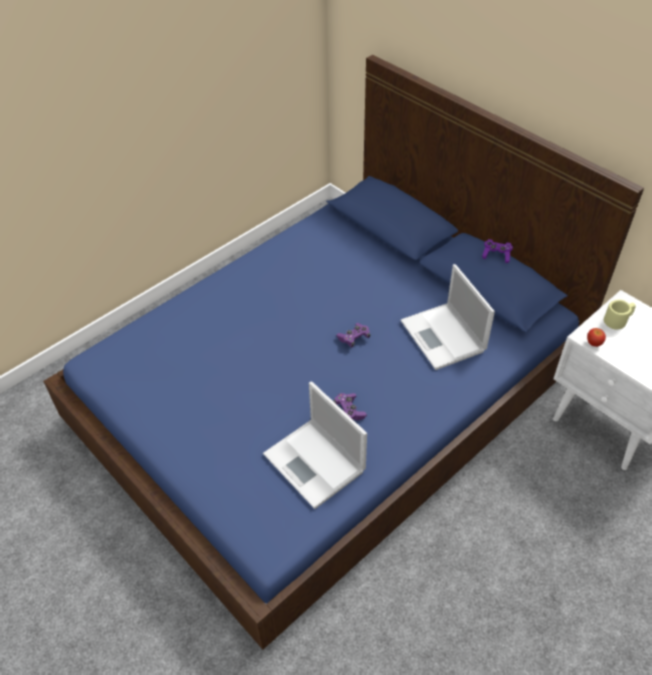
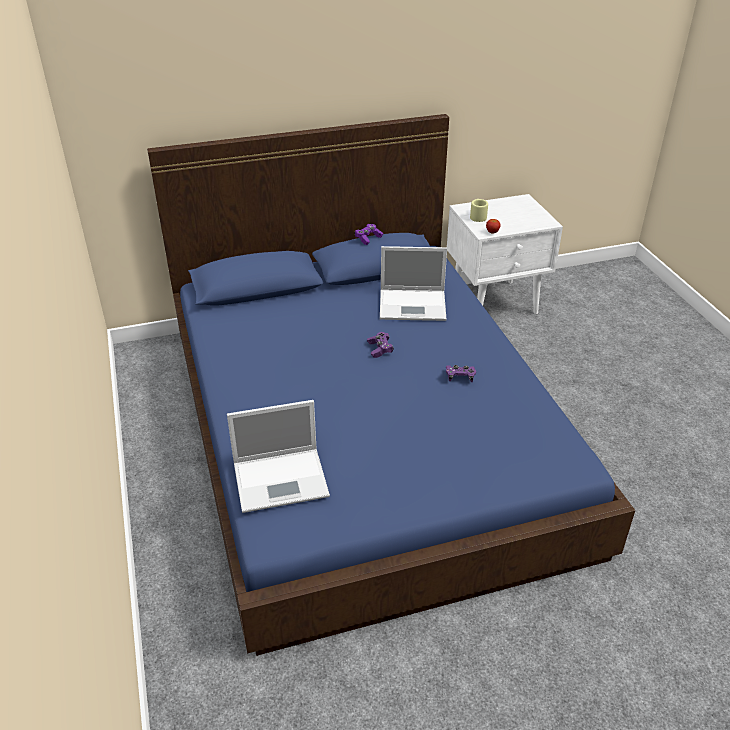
camera: 65 degrees left, 10 degrees down
laptop [263,381,367,509] -> laptop moved to [227,400,330,513]

